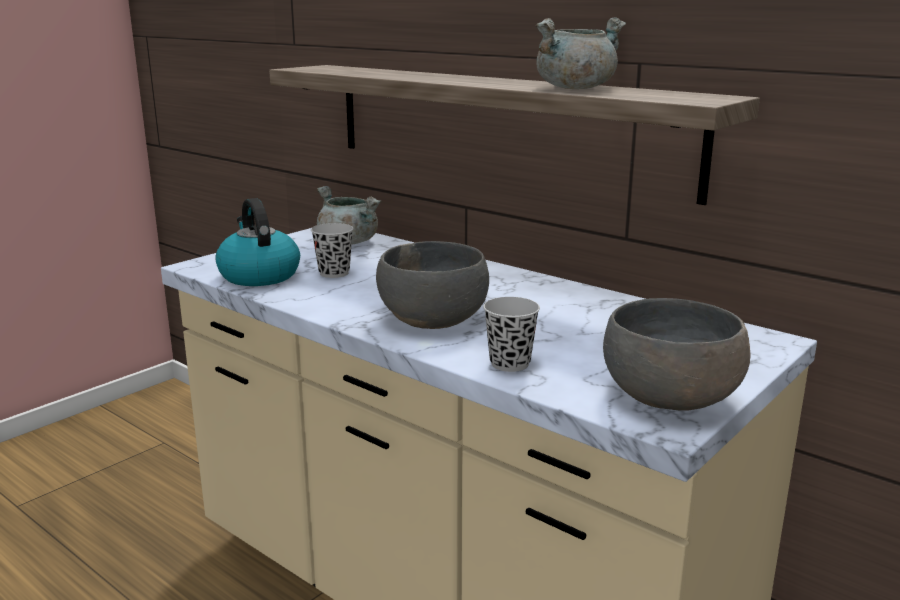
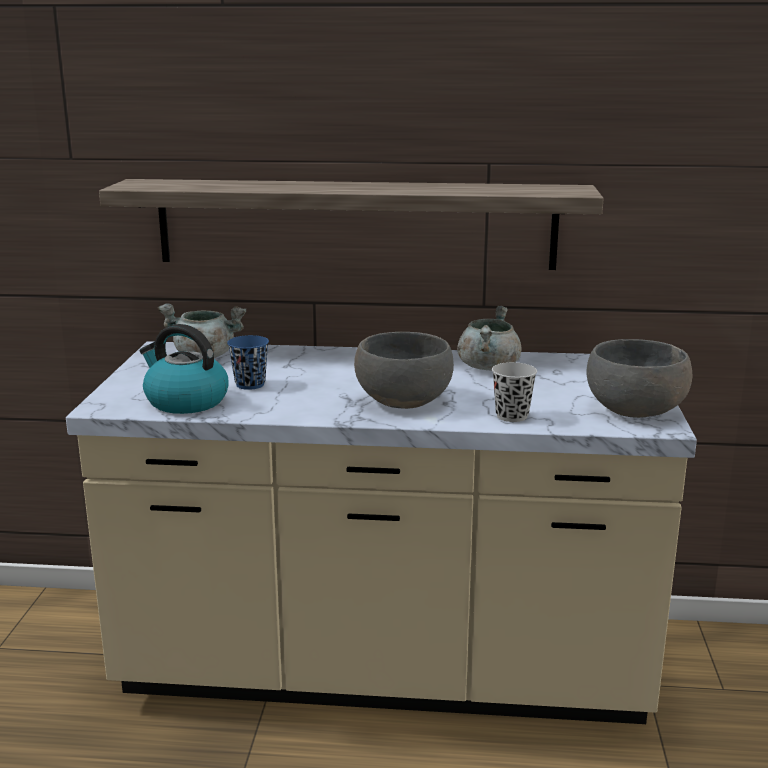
camera: 35 degrees left, 0 degrees up
black cup [311,223,353,278] -> blue cup [227,335,269,390]
grey cooking pot [536,17,626,89] -> grey cooking pot moved to [457,306,522,371]

